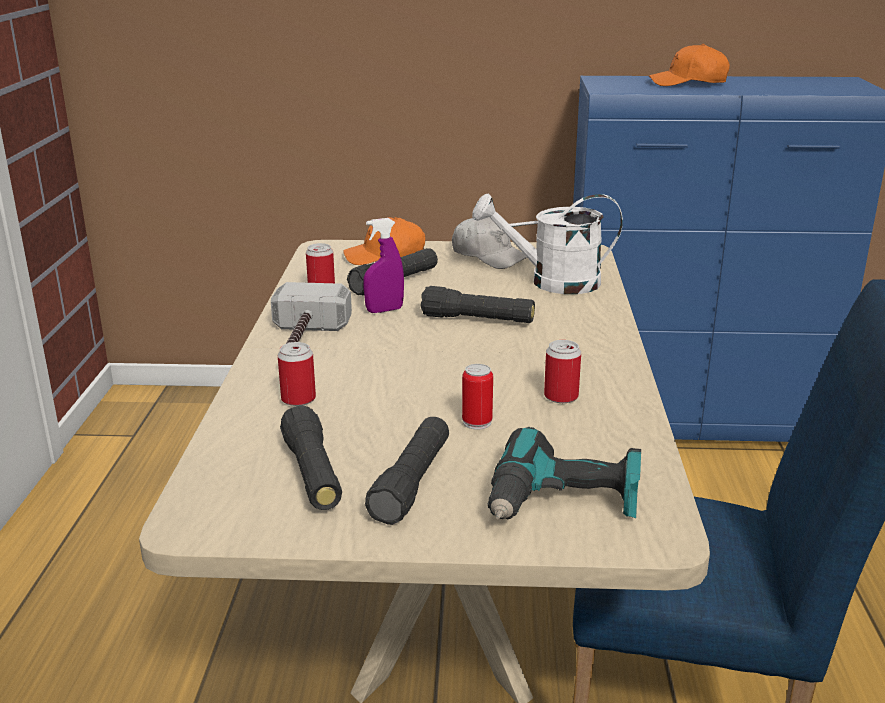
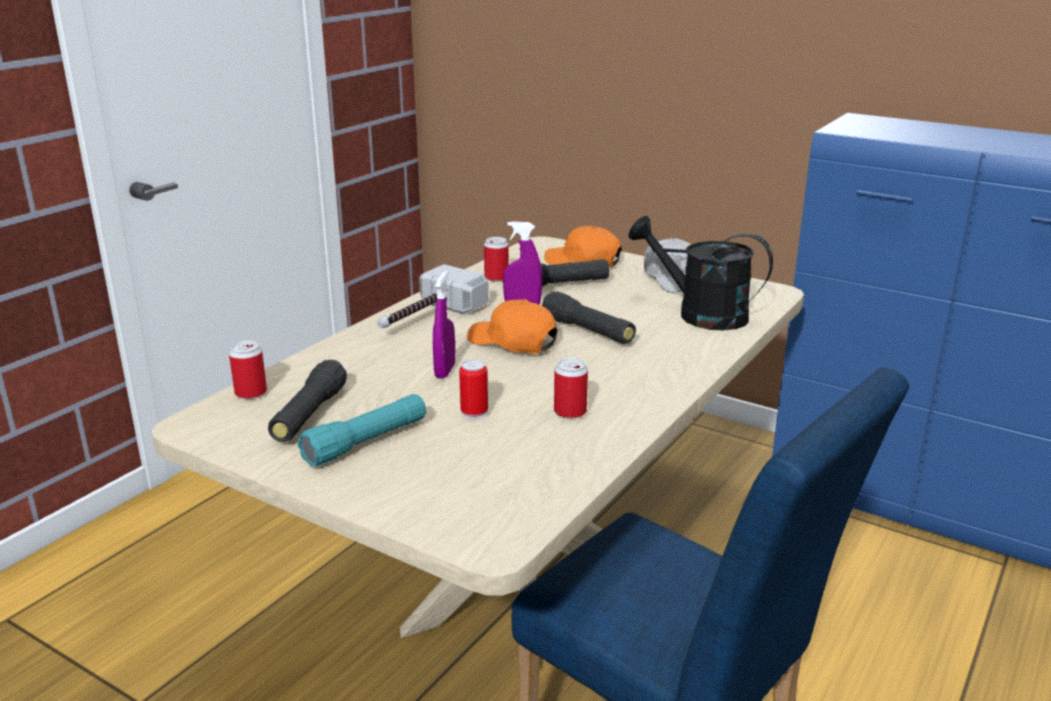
camera: 30 degrees right, 0 degrees up
can [278,342,316,406] -> can moved to [229,341,267,399]
black flashlight [365,417,449,525] -> turquoise flashlight [297,394,426,467]
white watering can [472,193,623,294] -> black watering can [628,216,773,330]
power drill [487,427,641,520] -> none
orange cap [649,43,730,86] -> orange cap moved to [467,299,558,354]
none -> purple spray bottle [433,271,455,379]

